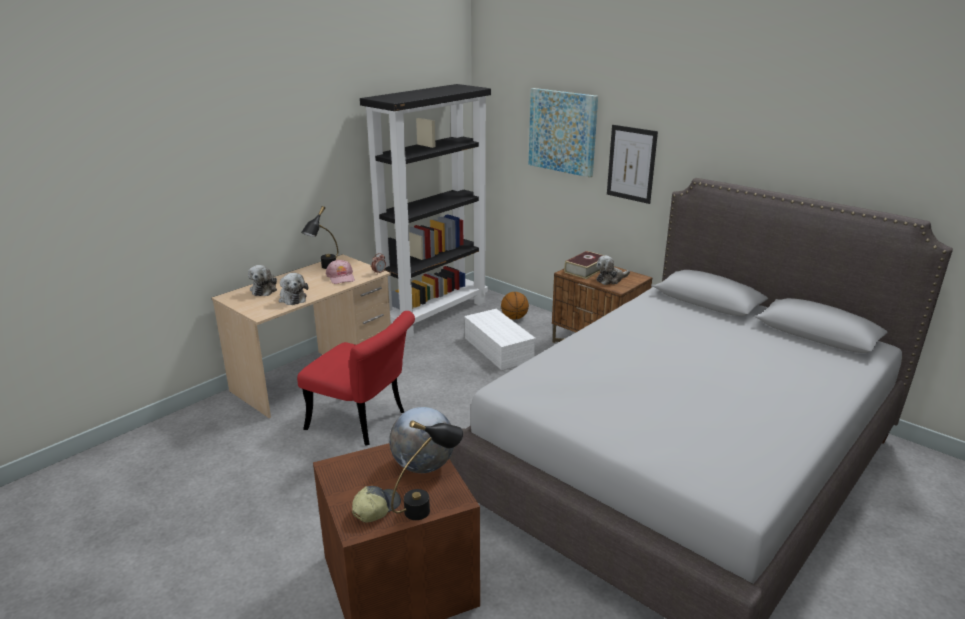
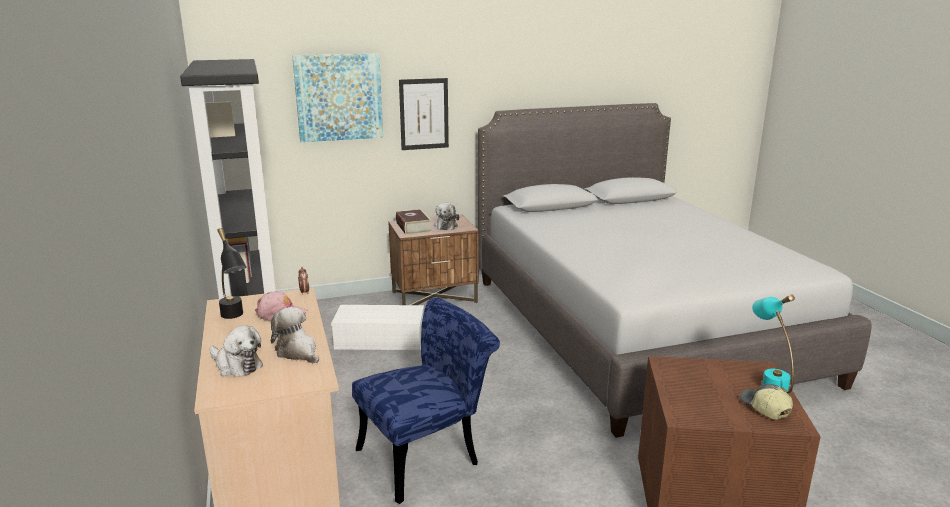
camera: 60 degrees left, 5 degrees down
plush toy [279,273,308,305] -> plush toy turned 135 degrees counterclockwise [271,307,319,363]
red chair [297,311,415,446] -> blue chair [352,297,500,504]
globe [389,407,454,473] -> none
black table lamp [391,420,463,520] -> turquoise table lamp [752,294,795,393]
basketball [501,292,529,320] -> none

